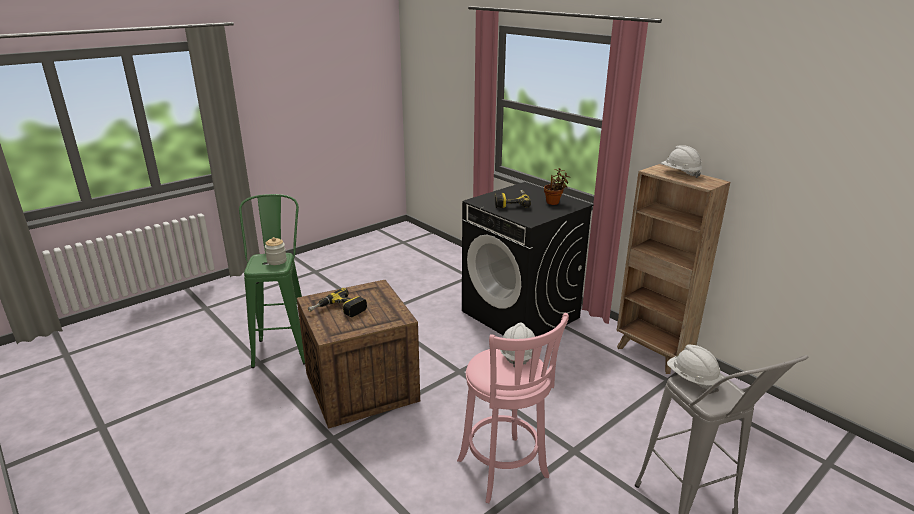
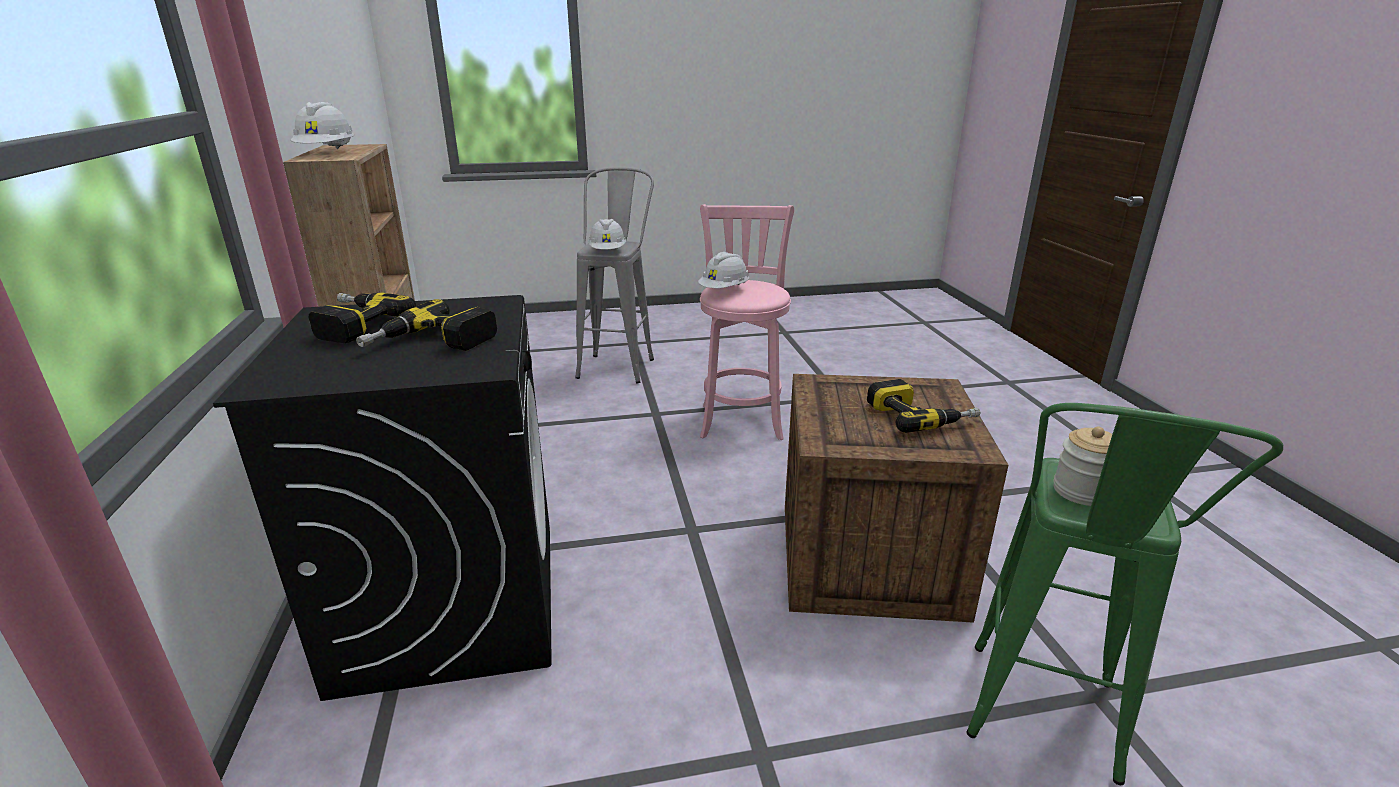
camera: 150 degrees left, 0 degrees up
potted plant [544,168,569,205] -> power drill [309,292,416,343]

